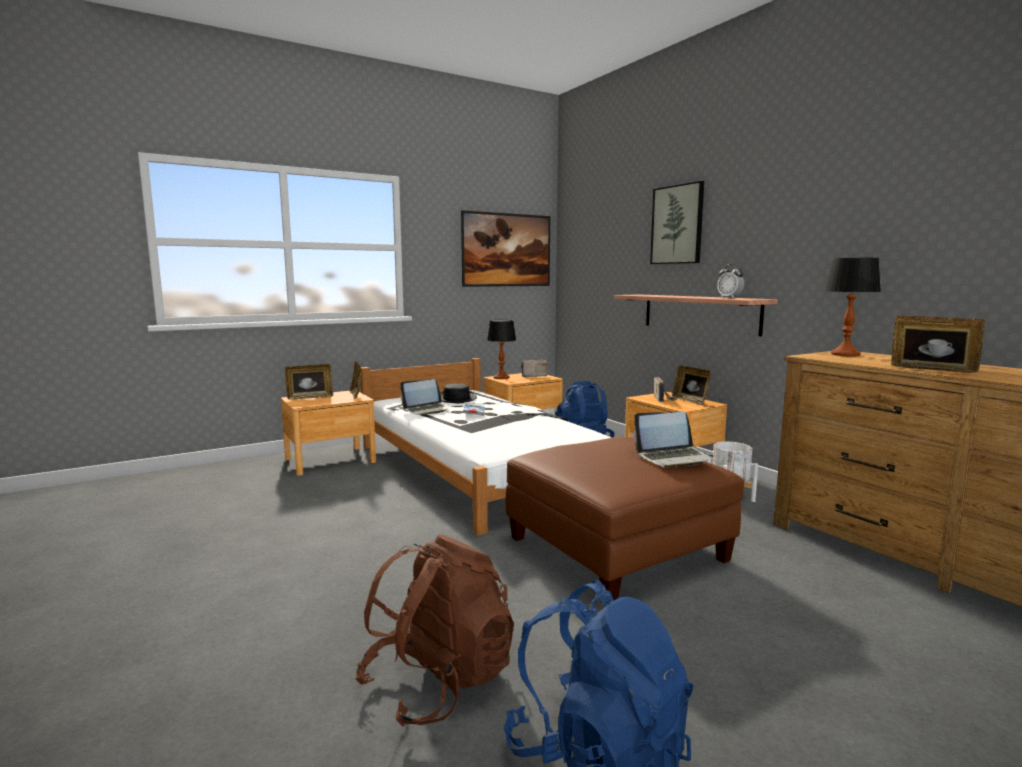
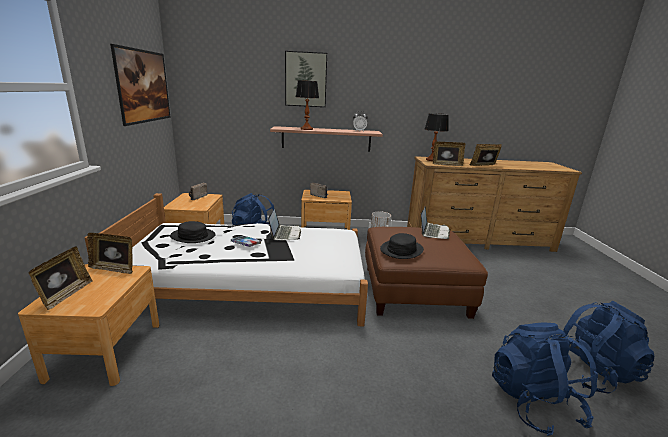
camera: 60 degrees left, 10 degrees up
brown backpack [355,534,514,727] -> blue backpack [492,322,598,436]
laptop [400,379,453,415] -> laptop moved to [268,209,301,241]
table lamp [487,320,516,379] -> table lamp moved to [296,80,319,130]
picture frame [672,365,711,405] -> picture frame moved to [433,141,465,166]
none -> black hat [380,233,424,259]

